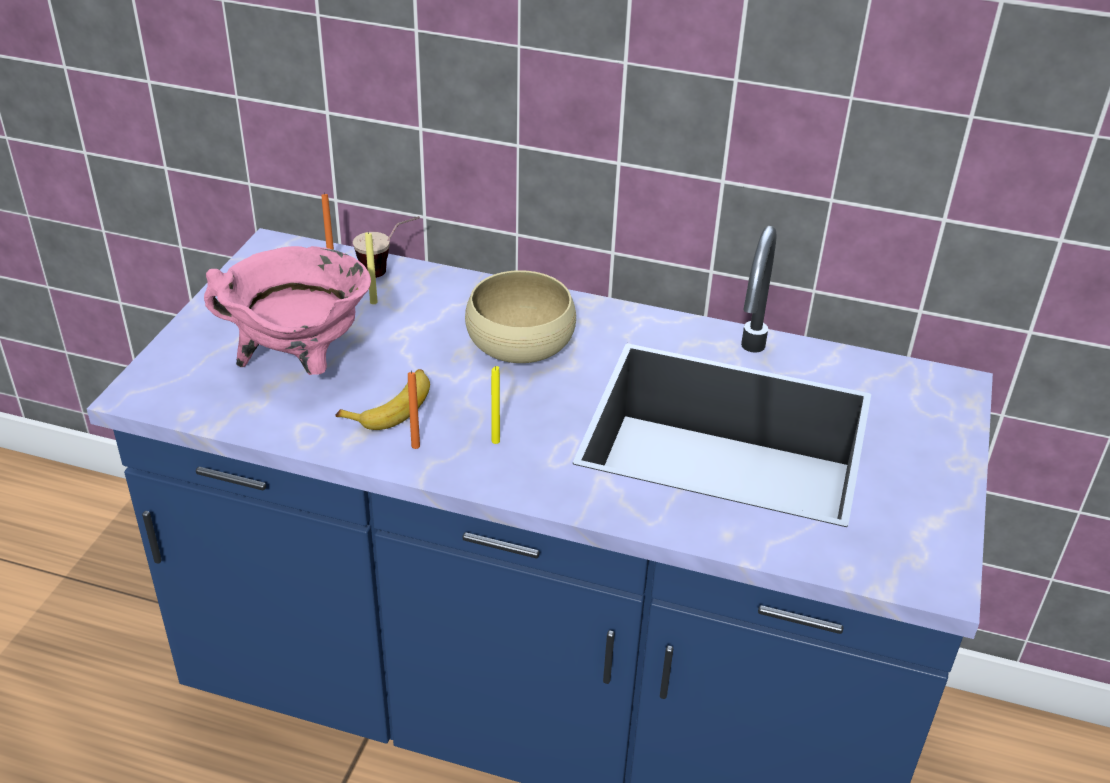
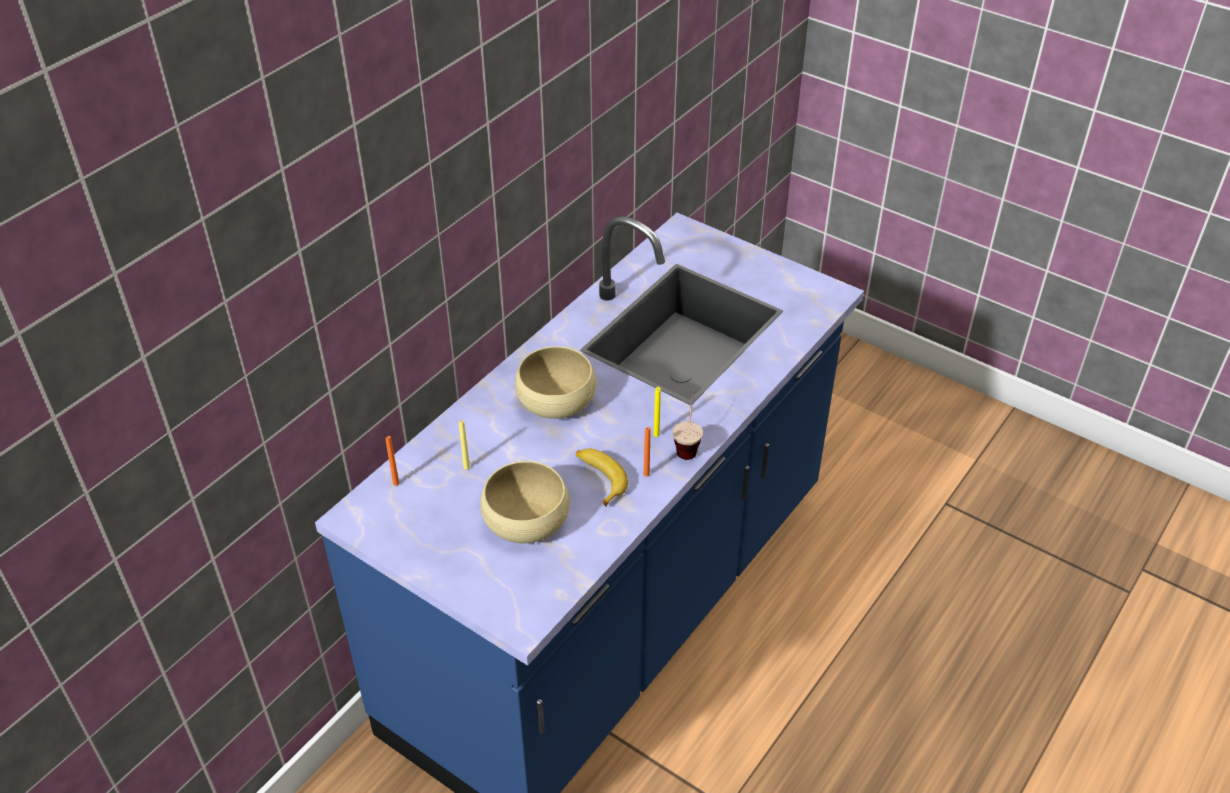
camera: 70 degrees left, 5 degrees up
pink cooking pot [204,246,371,375] -> beige bowl [480,461,570,543]
cup [353,216,420,278] -> cup moved to [672,390,703,460]

